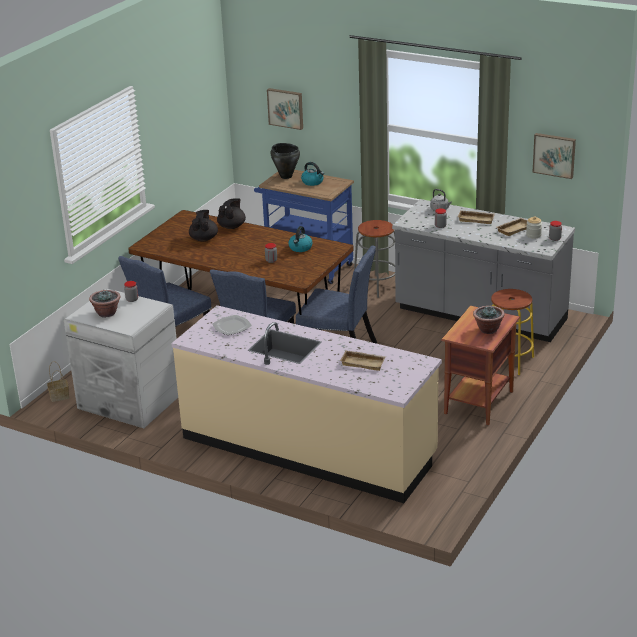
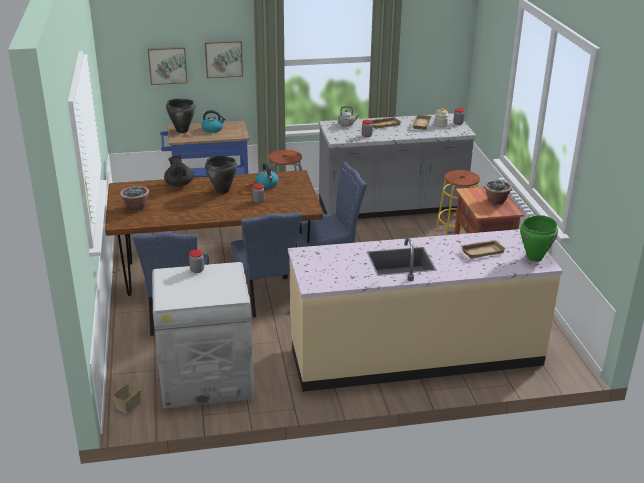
camera: 40 degrees left, 0 degrees up
potted plant [89,290,120,318] -> potted plant moved to [120,185,149,211]
black teapot [189,210,218,241] -> none
plate [212,315,252,335] -> none
picture [532,133,576,179] -> picture moved to [205,40,243,78]
none -> black cooking pot [205,156,237,194]
none -> green cooking pot [520,215,558,262]

